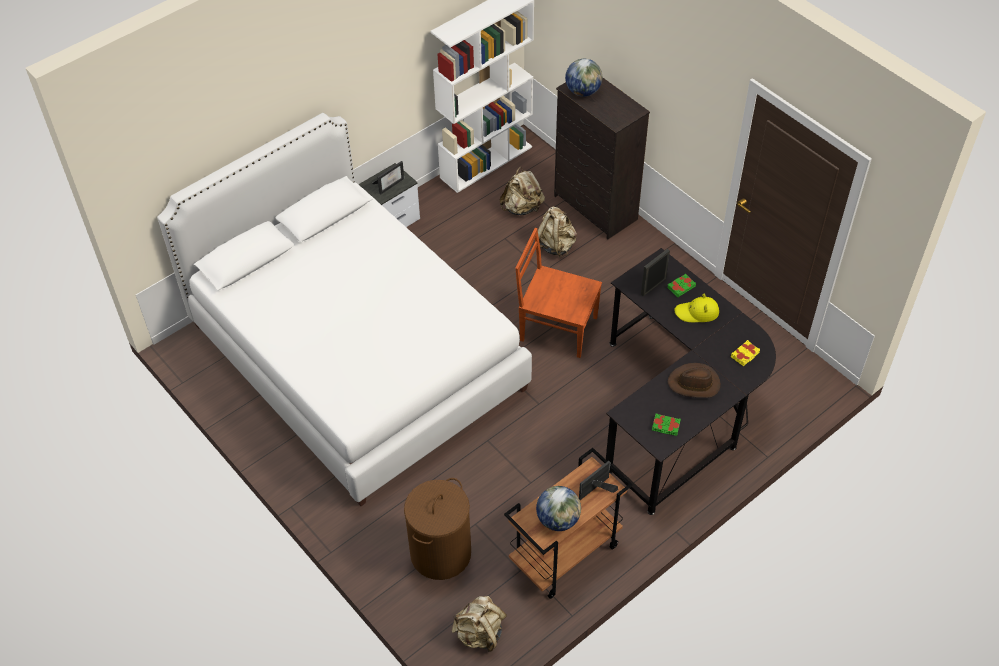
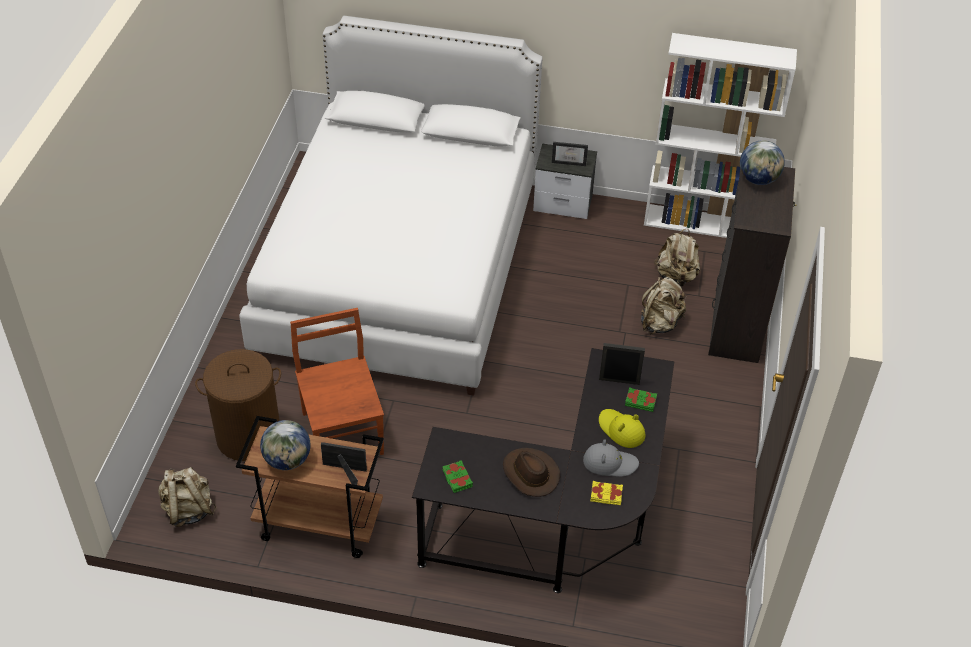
camera: 50 degrees right, 5 degrees down
brown chair [515,228,602,358] -> brown chair moved to [290,308,384,455]
none -> grey hat [583,439,639,477]

